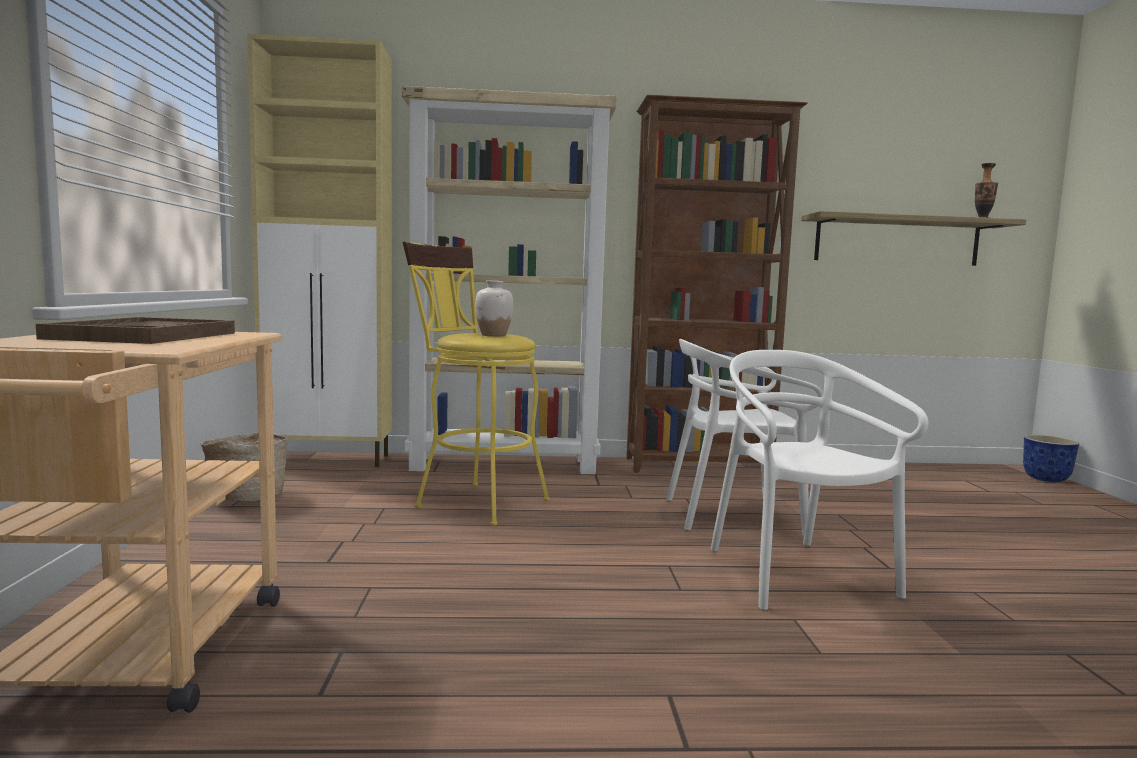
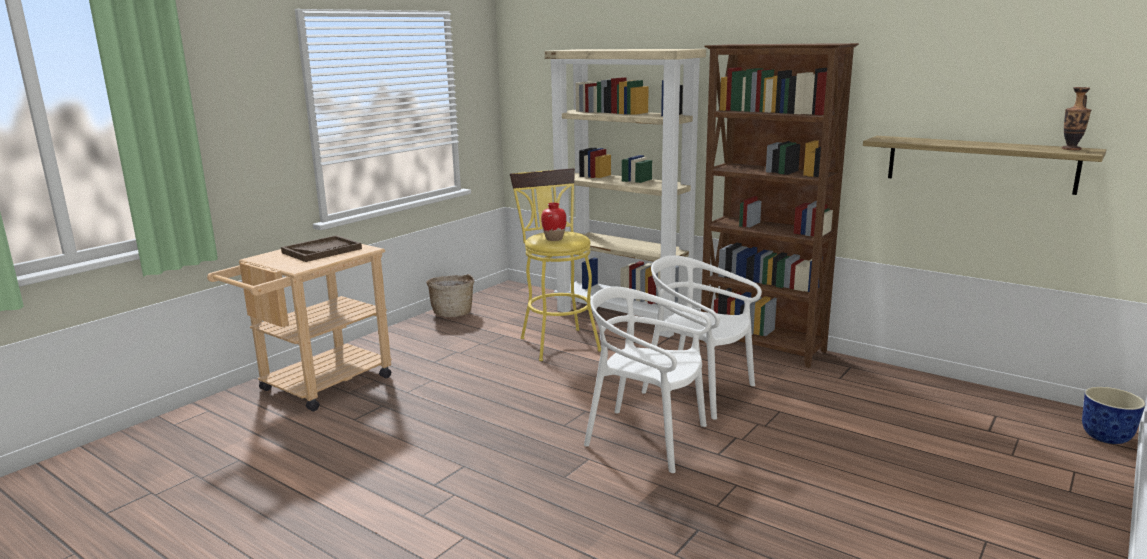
camera: 40 degrees right, 10 degrees up
beige cabinet [247,34,392,467] -> none
white vase [475,280,513,336] -> red vase [541,203,567,241]
white chair [711,350,928,610] -> white chair turned 90 degrees counterclockwise [584,287,711,473]

